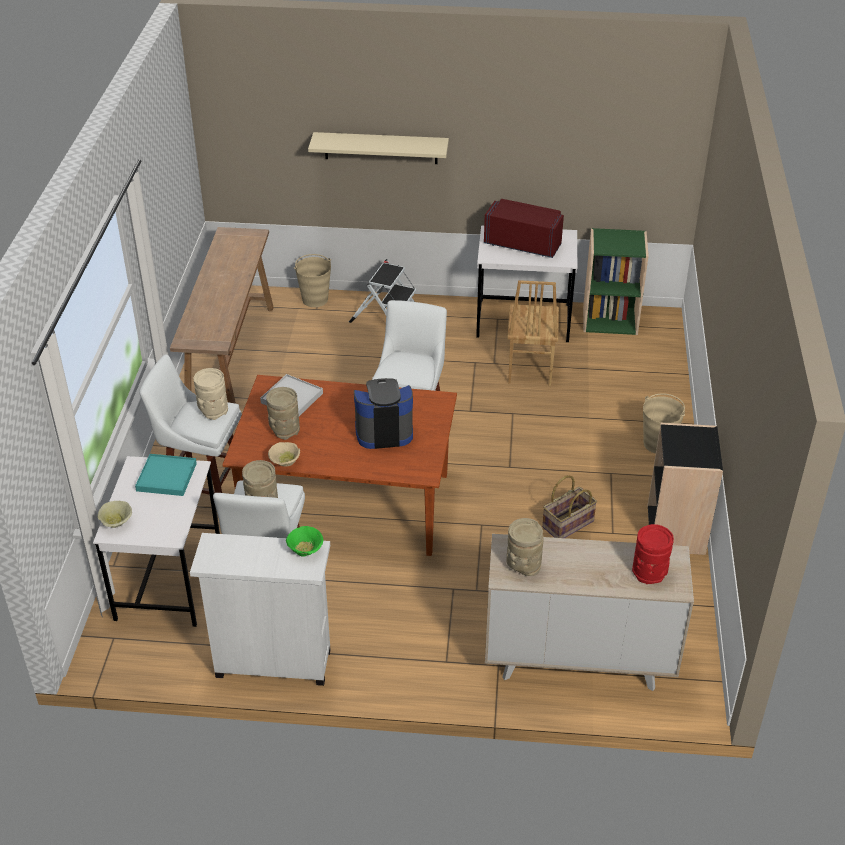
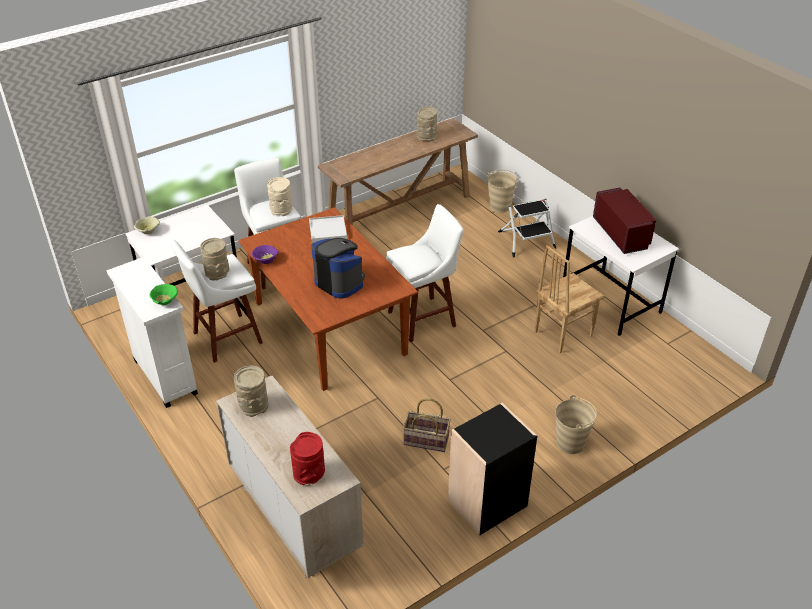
camera: 50 degrees right, 0 degrees up
turquoise tray [135,454,197,496] -> none
beige vase [266,387,300,440] -> beige vase moved to [417,107,437,142]
beige bowl [268,442,300,466] -> purple bowl [252,245,278,264]
beige shelf [308,132,449,164] -> none
green bookcase [583,228,648,335] -> none

